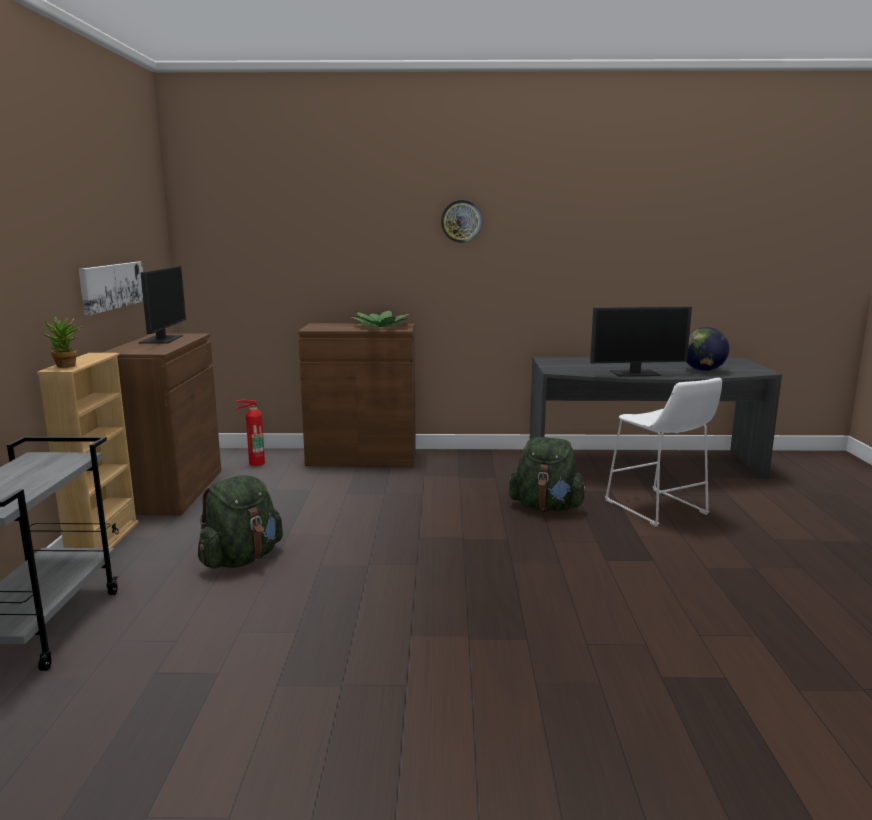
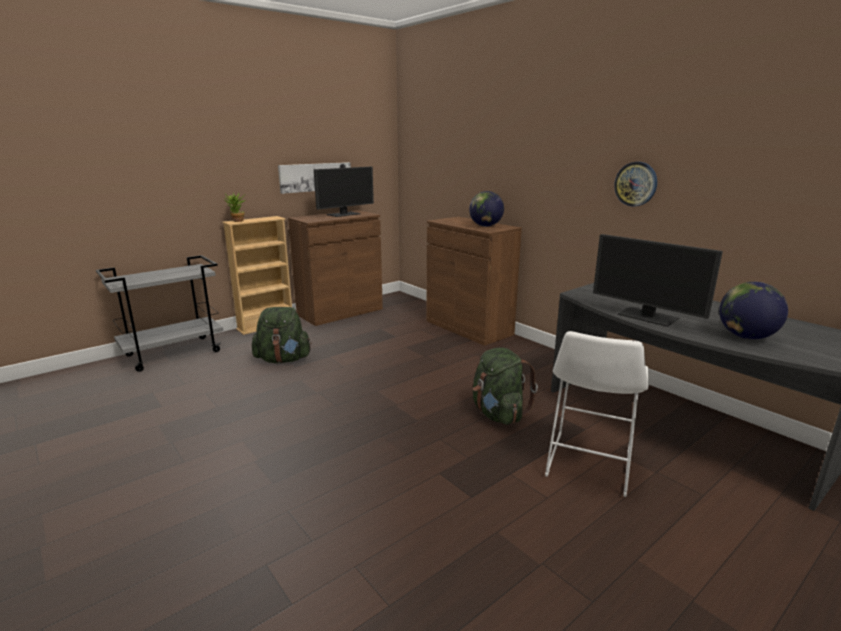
camera: 50 degrees right, 5 degrees up
fire extinguisher [235,400,265,466] -> none
potted plant [351,310,411,327] -> globe [469,191,504,227]
wall clock [441,200,482,243] -> wall clock moved to [614,162,657,207]

